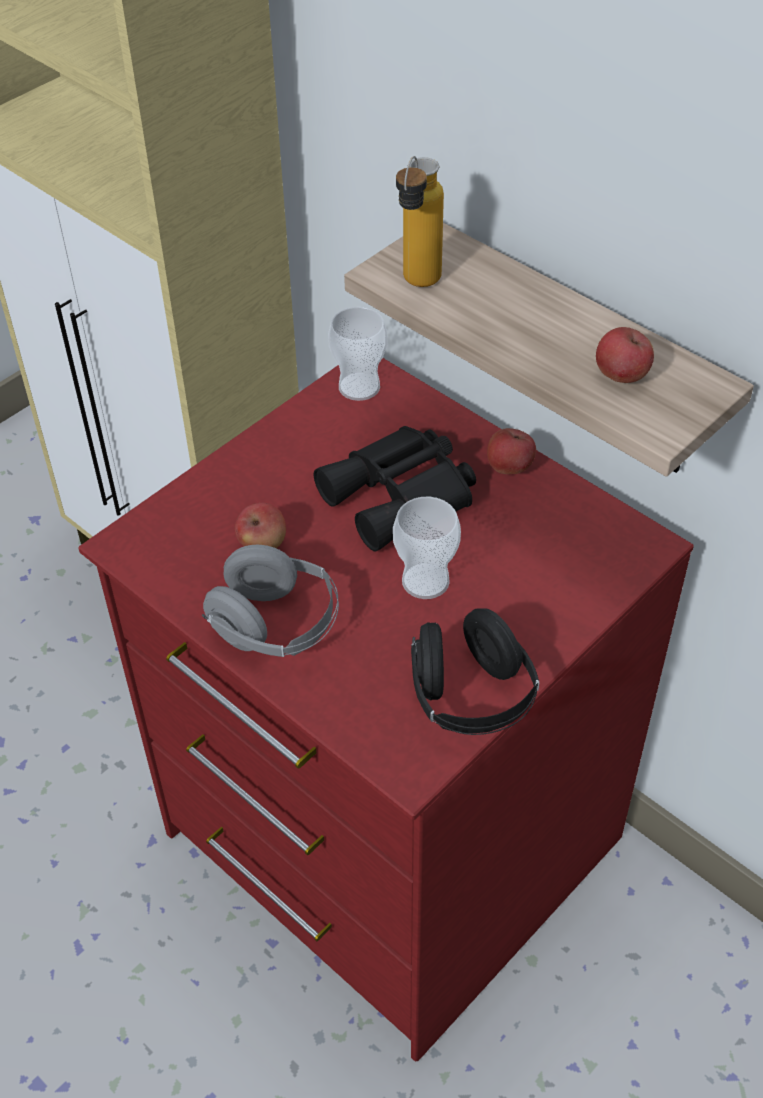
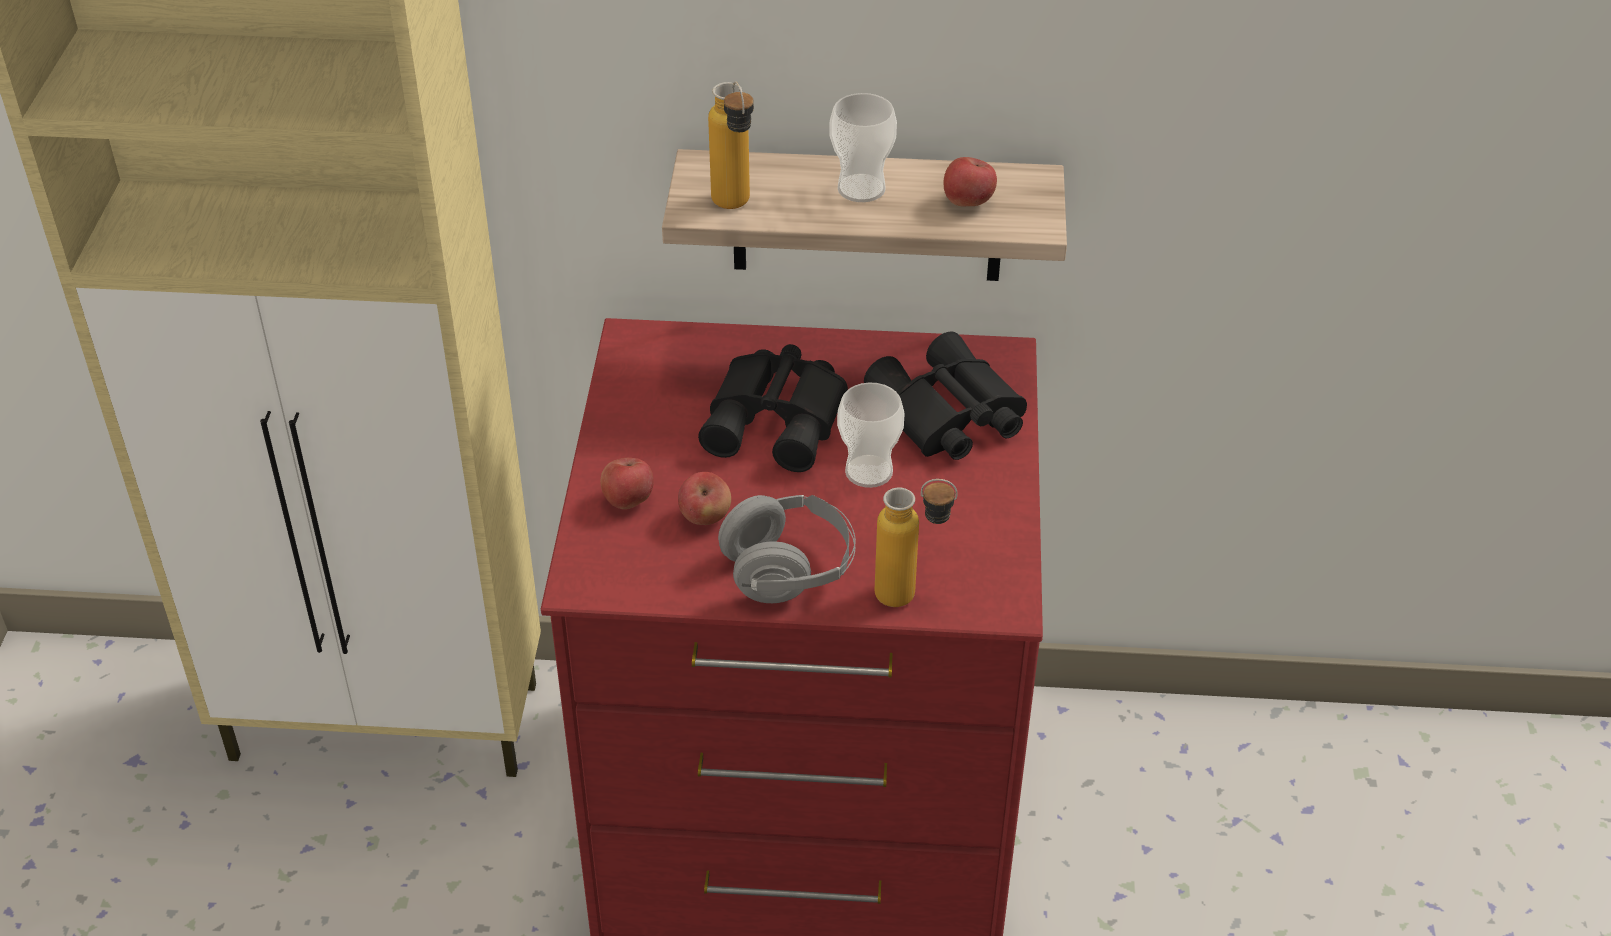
camera: 40 degrees left, 5 degrees down
cup [328,307,387,401] -> cup moved to [829,93,897,202]
black headphones [411,608,539,735] -> none
apple [487,428,536,474] -> apple moved to [600,458,654,509]
none -> black binoculars [864,332,1027,460]
none -> bottle [875,479,958,607]

